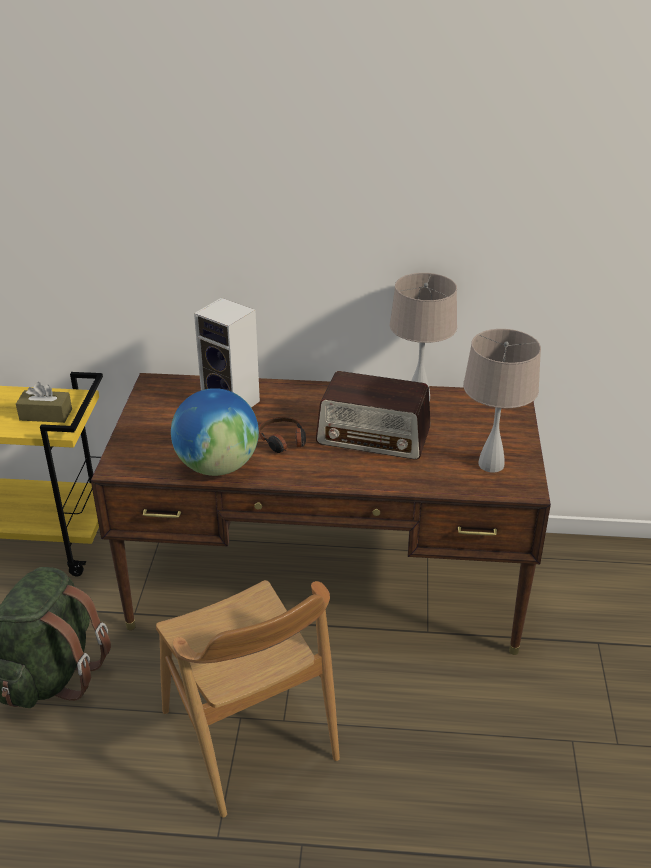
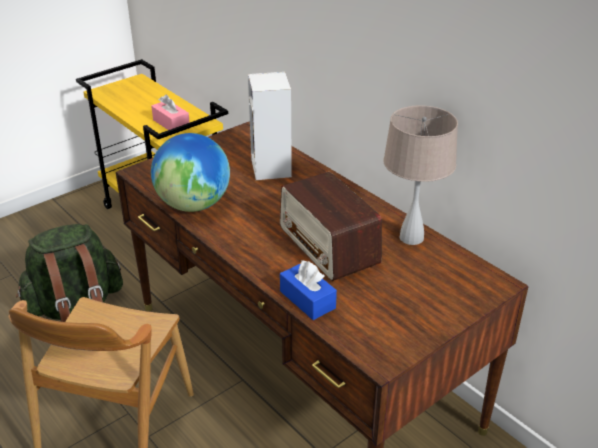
camera: 45 degrees right, 0 degrees up
brown tissue box [16,382,72,423] -> pink tissue box [151,95,190,130]
headphones [259,417,306,453] -> none
beige table lamp [463,329,541,473] -> none
none -> blue tissue box [280,260,337,320]

